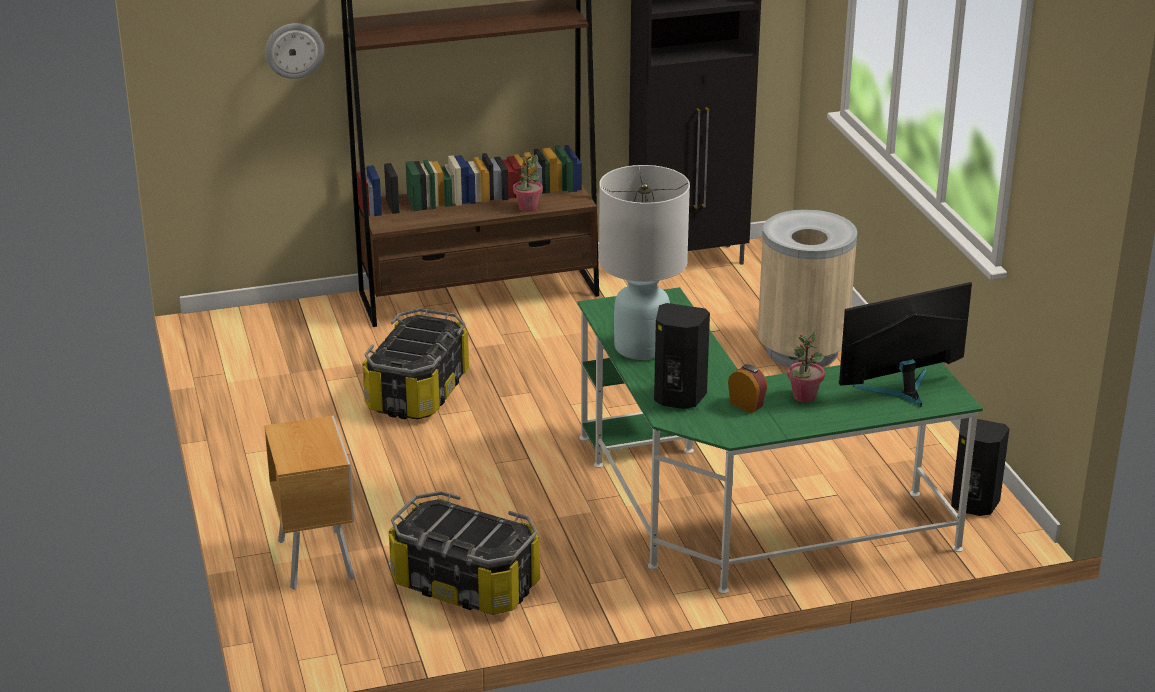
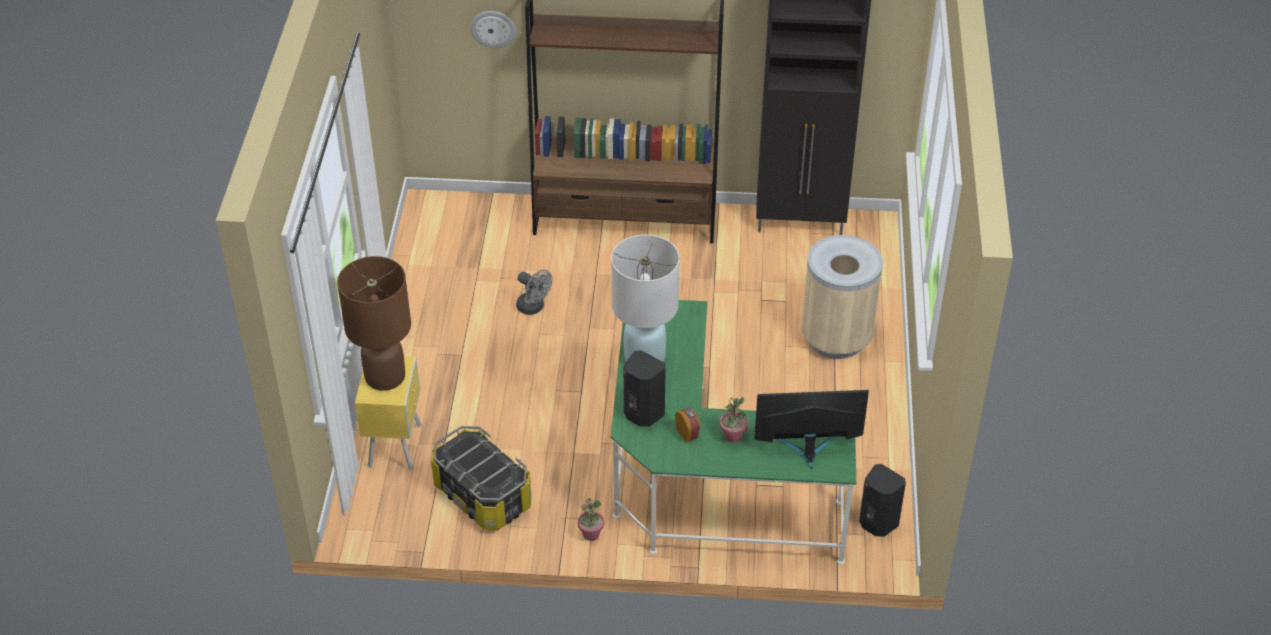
camera: 20 degrees right, 15 degrees up
brown nightstand [264,416,355,589] -> yellow nightstand [355,356,422,470]
storage box [362,308,469,420] -> grey fan [516,270,552,315]
potted plant [513,154,543,212] -> potted plant moved to [577,498,604,541]
none -> brown table lamp [337,256,411,391]

